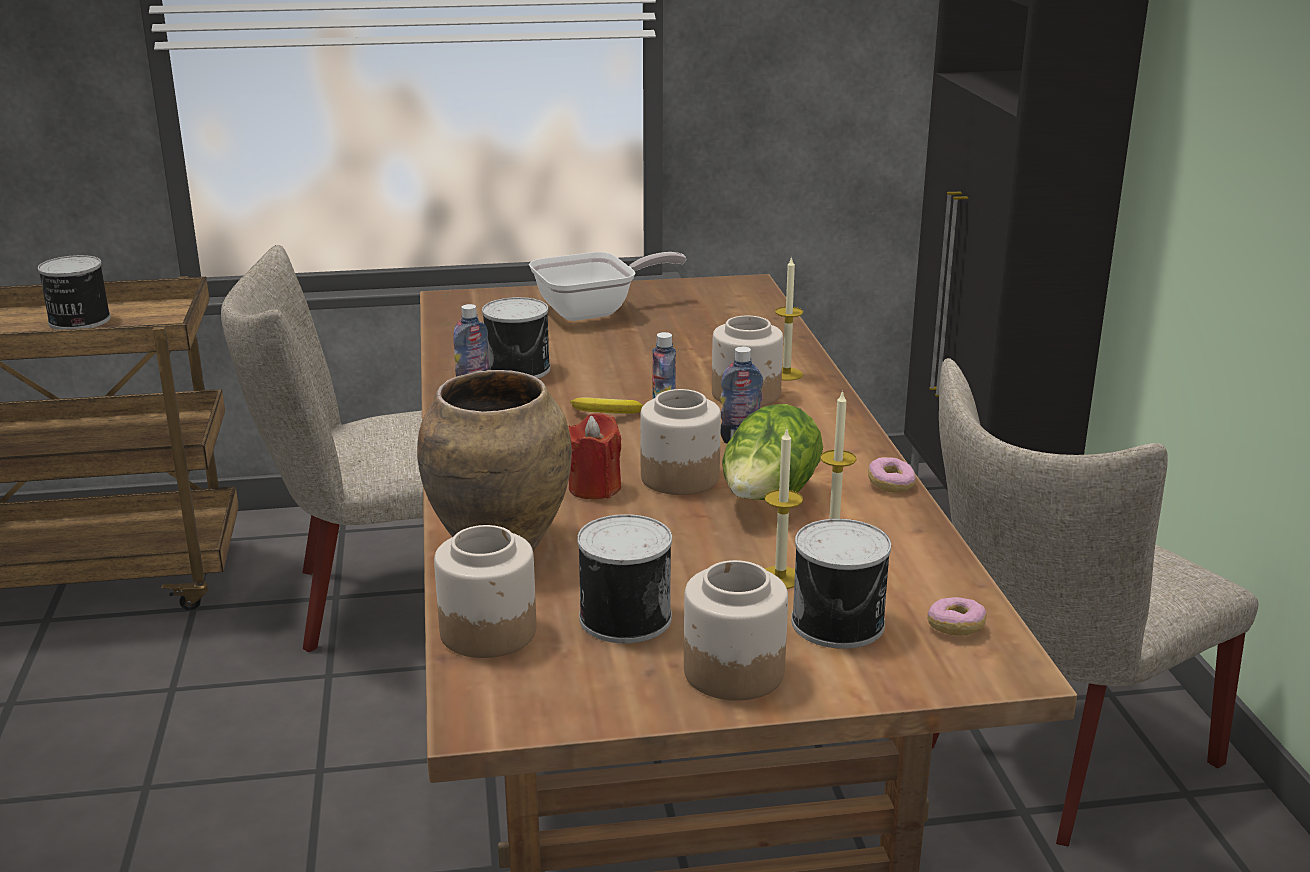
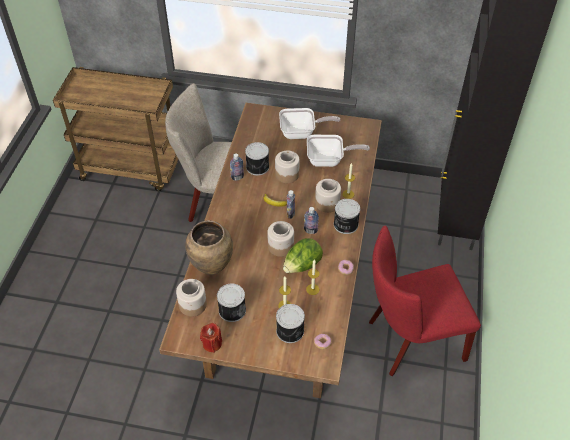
camera: 20 degrees right, 25 degrees up
can [38,255,111,330] -> can moved to [334,199,360,234]
red candle [568,413,621,499] -> red candle moved to [200,323,222,353]
jar [684,560,788,701] -> jar moved to [275,151,300,183]
beige chair [932,358,1258,847] -> red chair [369,225,481,376]
none -> frying pan [307,135,370,167]

